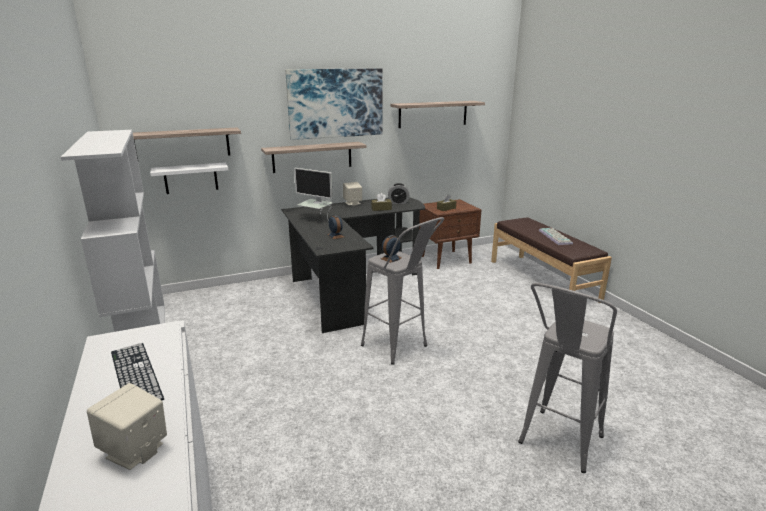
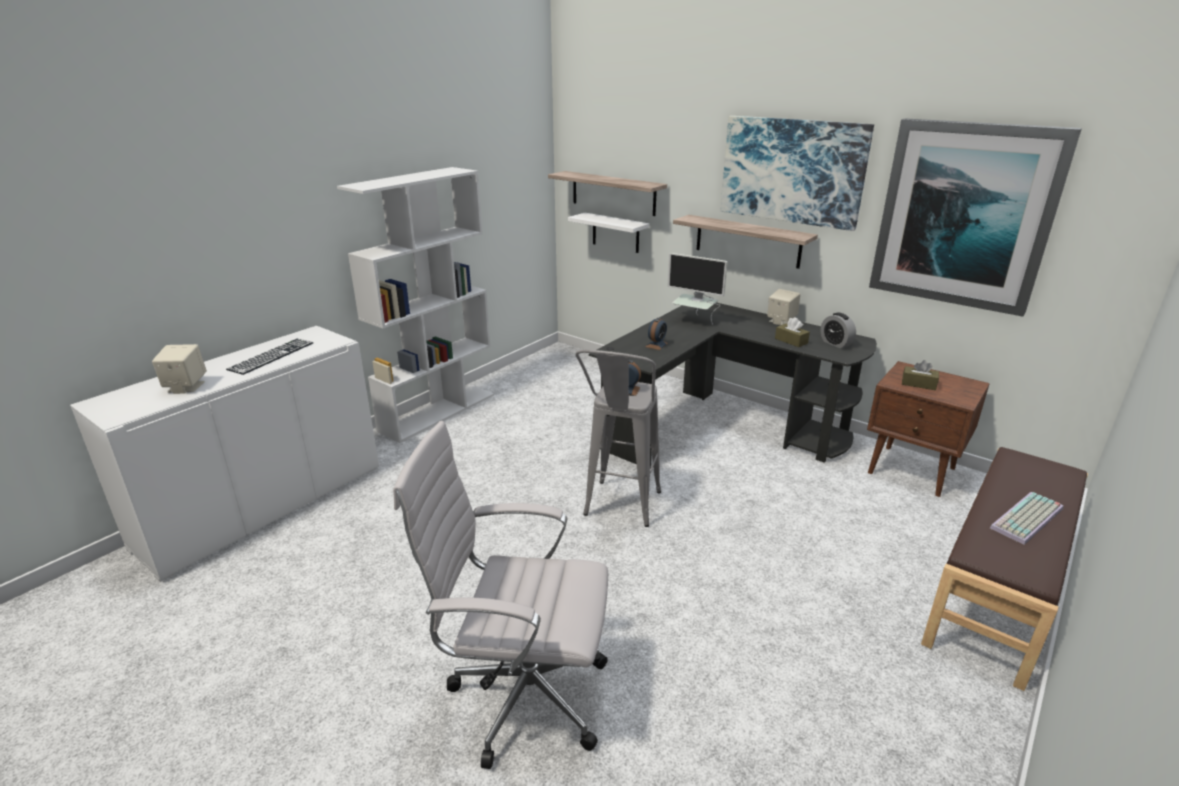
camera: 60 degrees right, 5 degrees up
monitor [294,168,333,221] -> monitor turned 60 degrees counterclockwise [668,253,728,325]
shelf [391,101,485,128] -> picture [869,118,1082,317]
grey stool [518,283,617,473] -> white office chair [393,421,608,769]

